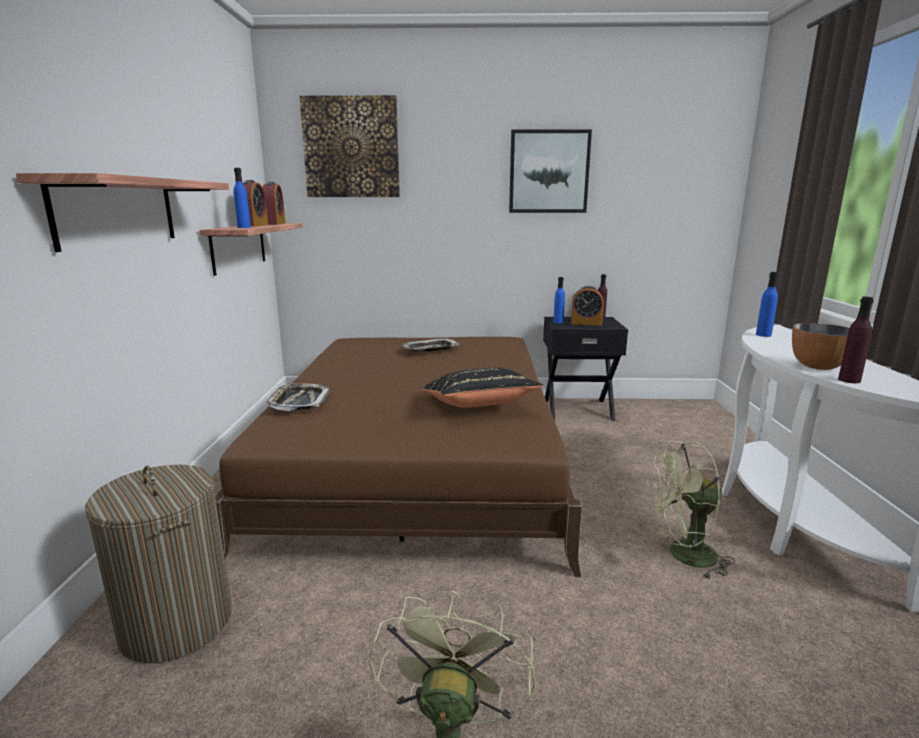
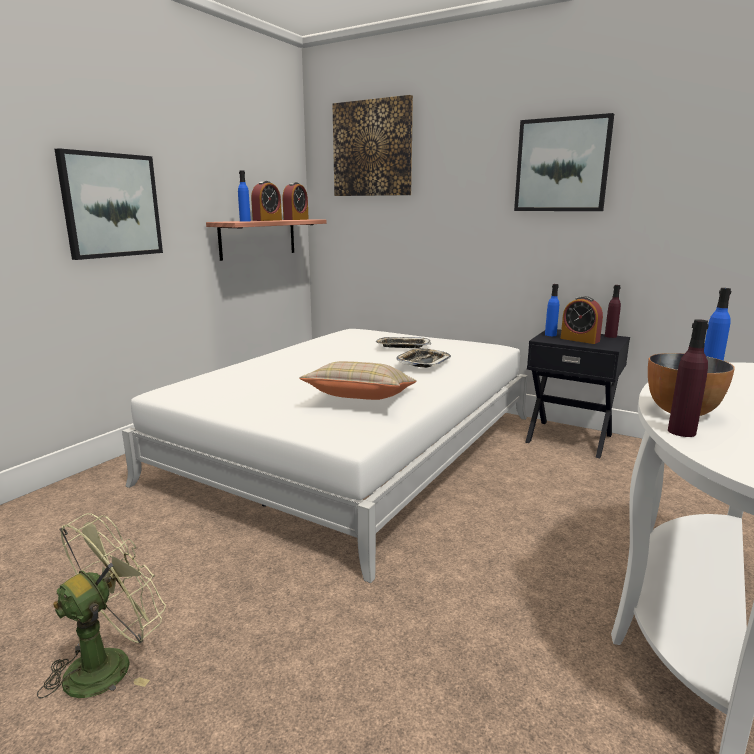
camera: 30 degrees right, 0 degrees up
shelf [16,173,229,252] -> picture [54,148,163,260]
laundry basket [85,465,232,663] -> none
brown bed [216,337,582,577] -> white bed [122,329,528,583]
tray [266,383,330,411] -> tray moved to [396,348,451,368]
black pillow [421,368,544,408] -> beige pillow [299,361,417,400]
green fan [647,440,735,580] -> none

